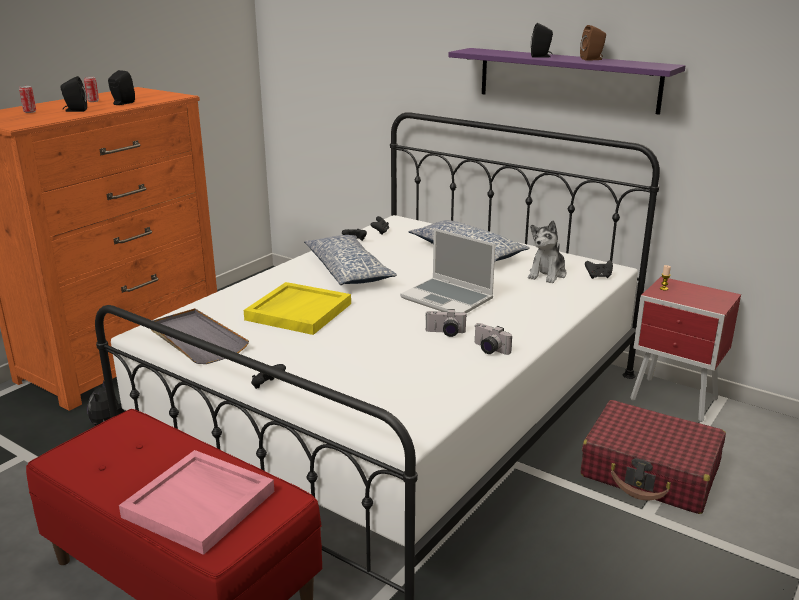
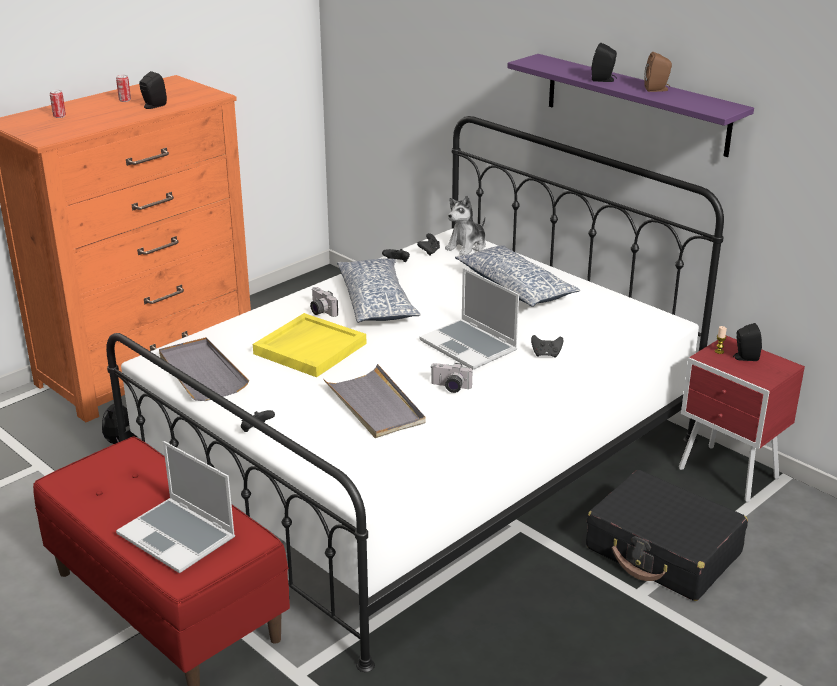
camera: 10 degrees right, 5 degrees up
black speaker [61,76,87,112] -> black speaker moved to [733,323,762,361]
pink tray [119,450,274,555] -> laptop [116,441,235,573]
camera [474,323,512,355] -> camera moved to [310,287,338,317]
plush toy [528,220,567,283] -> plush toy moved to [445,195,486,255]
red suitcase [581,400,726,514] -> black suitcase [586,470,748,601]
black game controller [585,260,613,279] -> black game controller moved to [531,335,563,357]
none -> grey tray [323,364,426,438]

